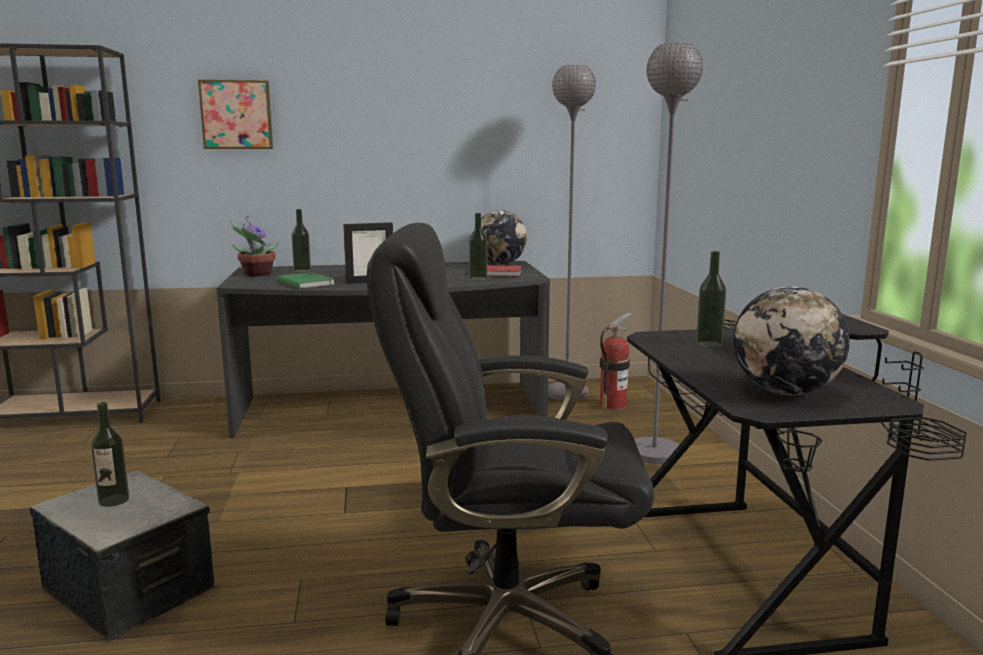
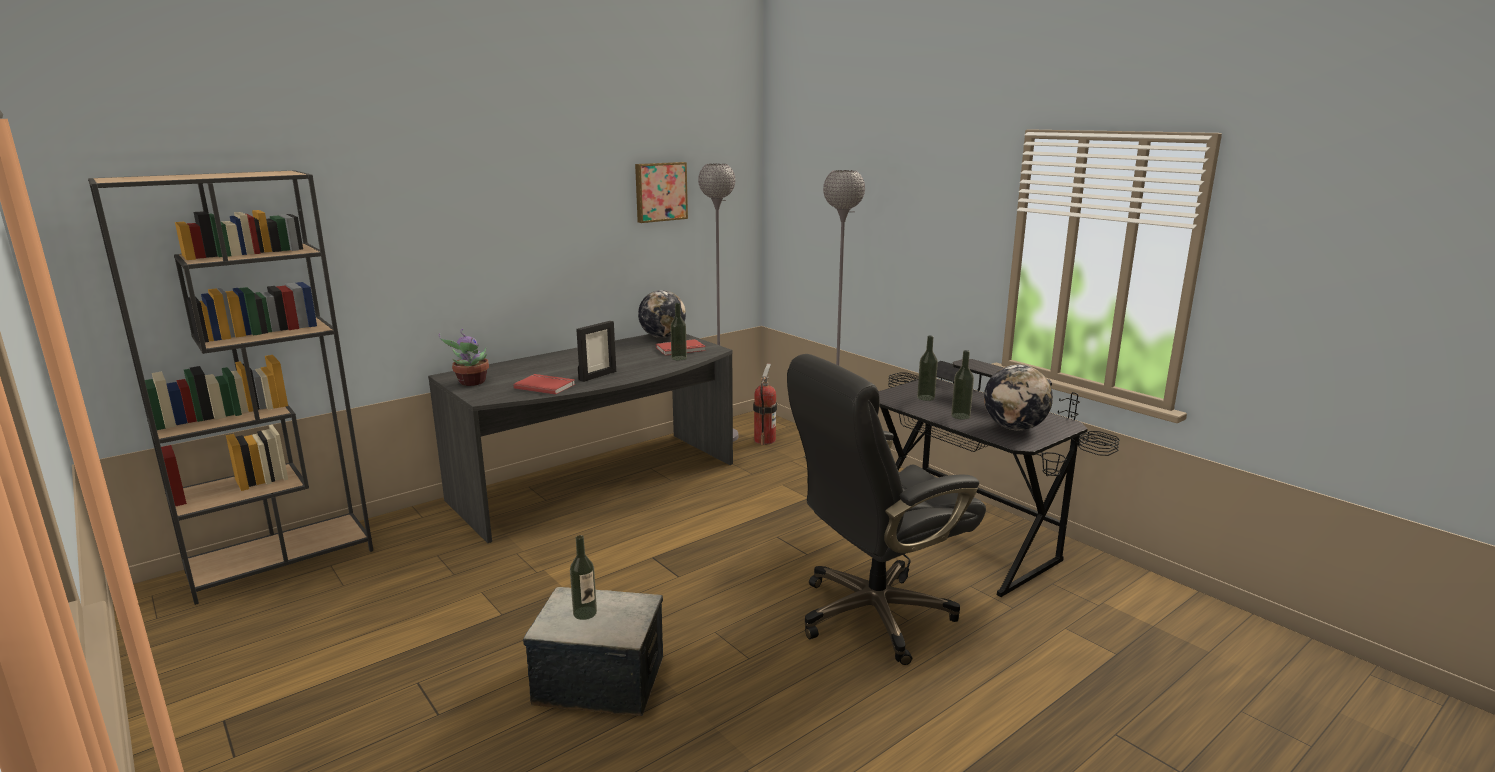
camera: 30 degrees left, 5 degrees up
picture [198,79,273,149] -> picture moved to [635,162,688,223]
green book [277,272,335,289] -> red book [514,374,575,395]
bottle [292,209,311,273] -> bottle moved to [951,350,974,420]

